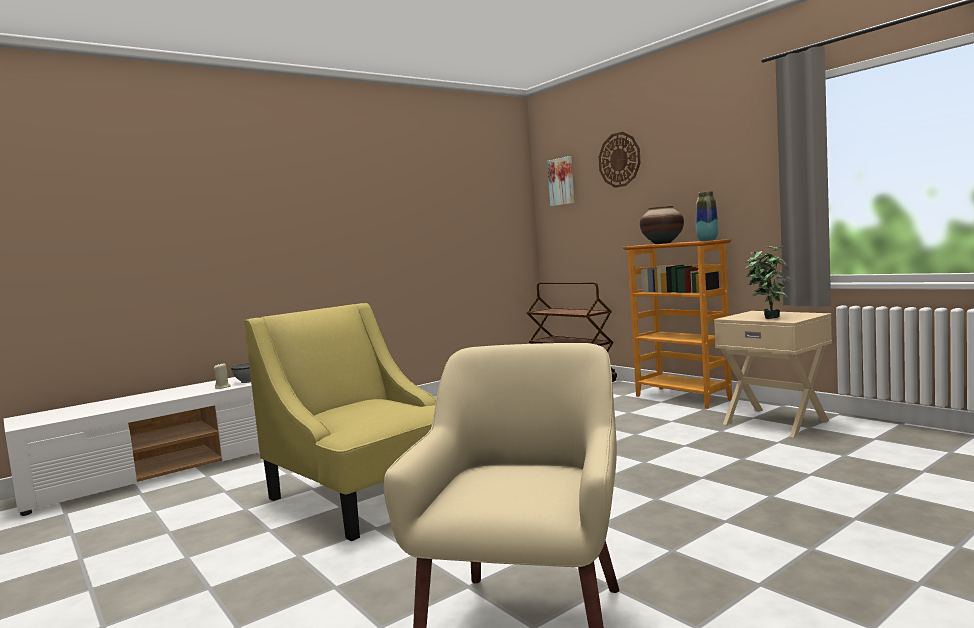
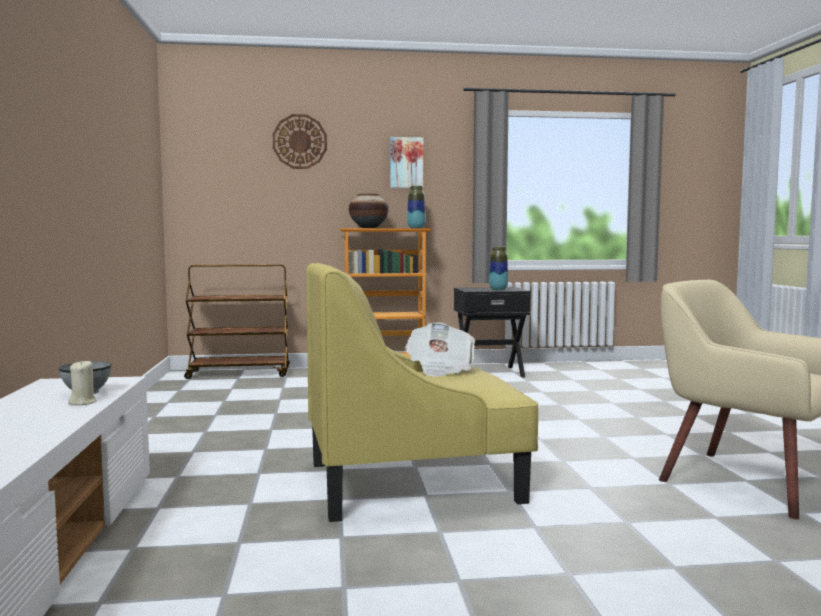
camera: 60 degrees left, 0 degrees up
picture [547,156,574,206] -> picture moved to [390,137,424,188]
beige nightstand [714,311,832,438] -> black nightstand [454,287,531,378]
potted plant [745,245,792,319] -> vase [489,246,508,290]
none -> newspaper [405,322,475,377]

